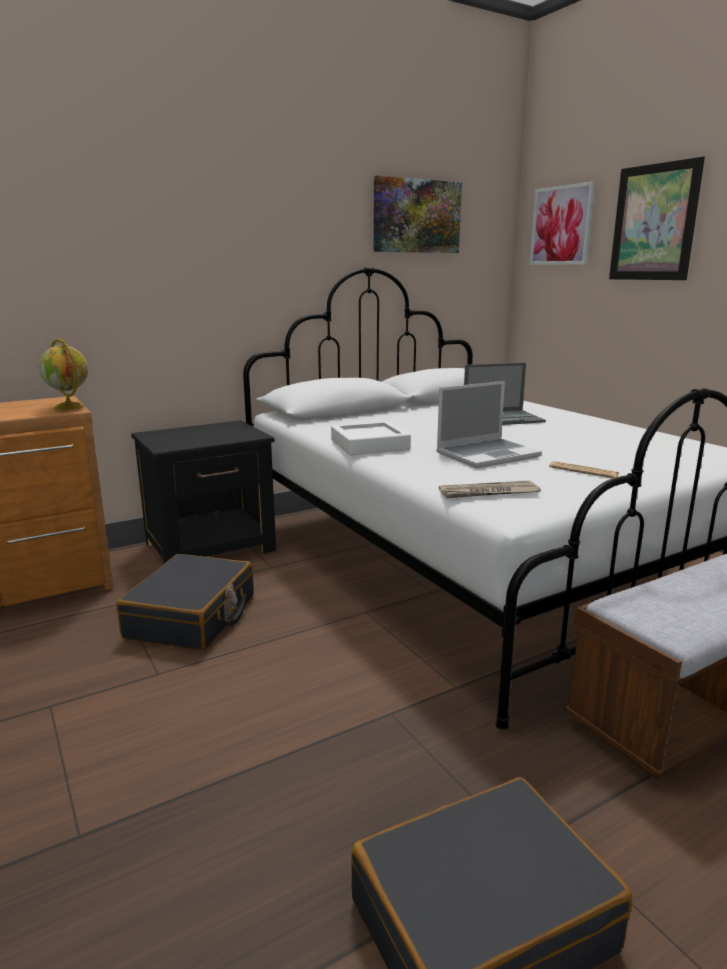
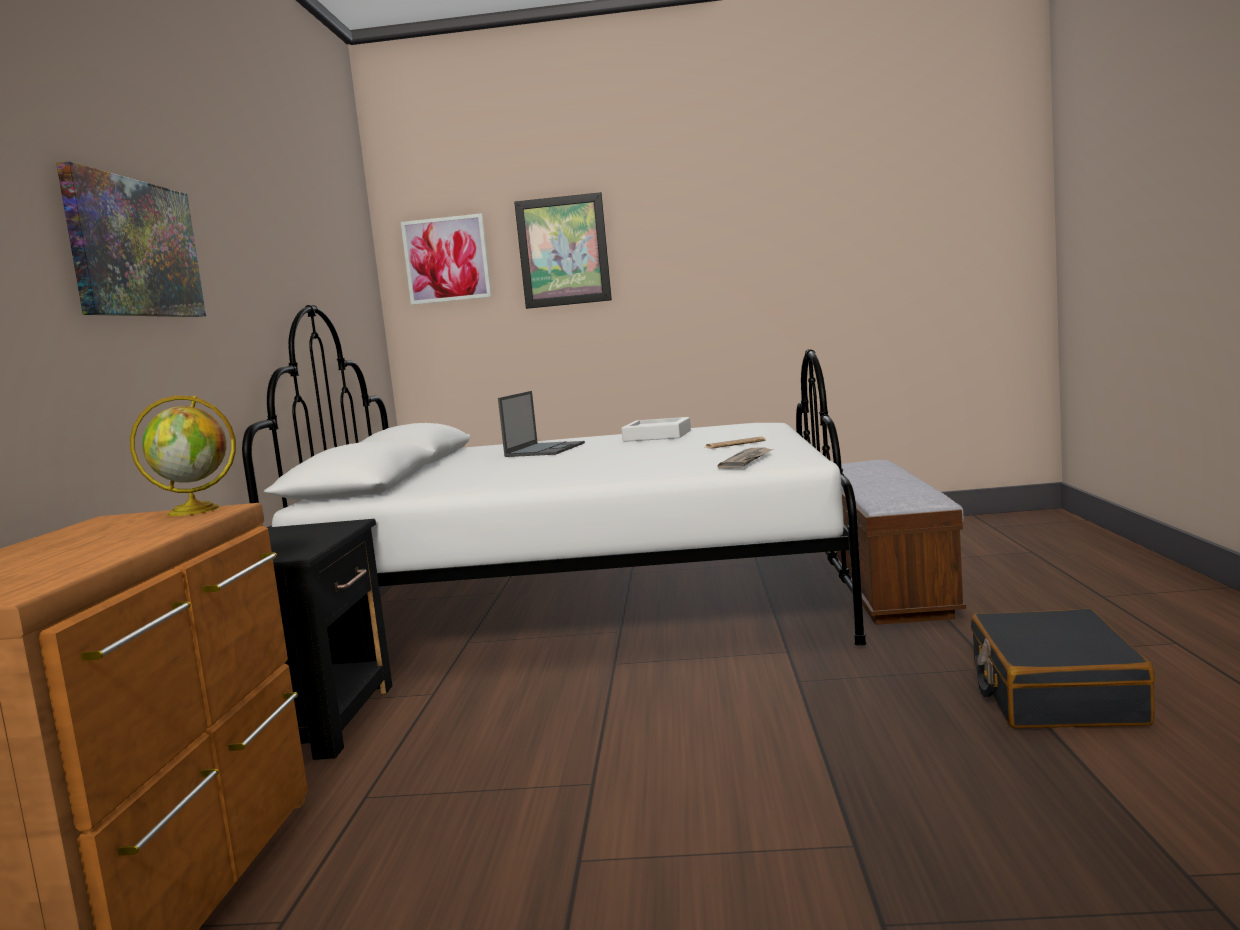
camera: 55 degrees left, 10 degrees down
black suitcase [116,554,254,651] -> none
white tray [331,421,411,455] -> white tray moved to [621,417,691,442]
picture [374,175,462,253] -> picture moved to [56,161,206,317]
laptop [436,381,542,468] -> none

